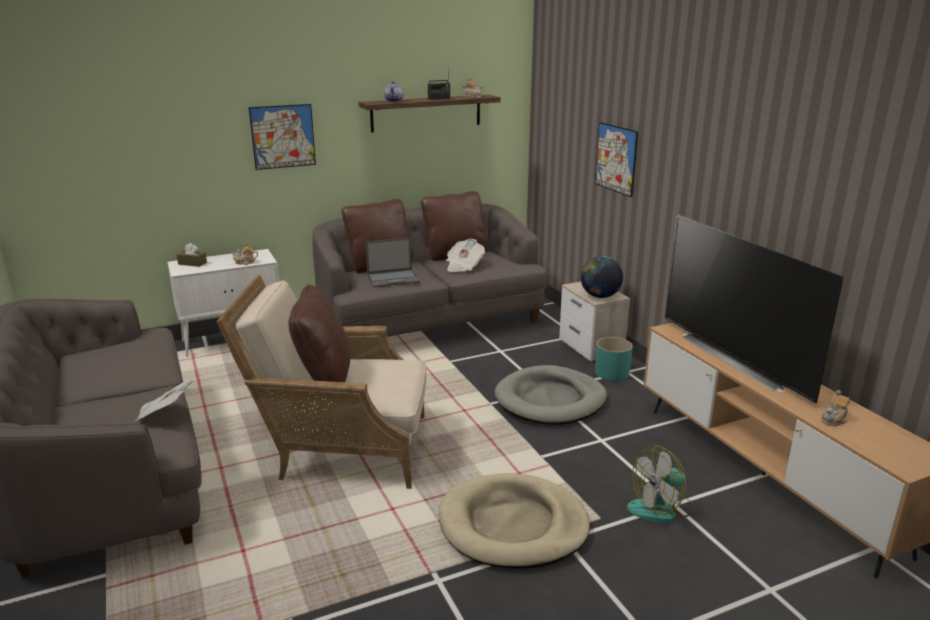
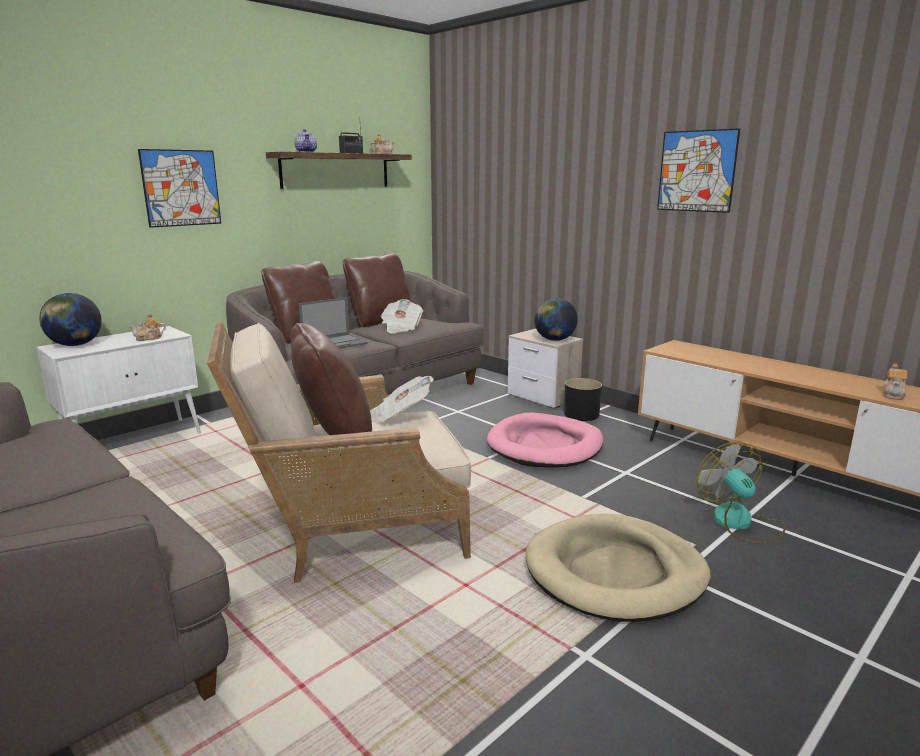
camera: 20 degrees left, 5 degrees down
newspaper [135,377,194,421] -> newspaper moved to [370,376,434,423]
brown tissue box [177,243,207,267] -> globe [39,293,102,346]
grey dog bed [495,365,607,425] -> pink dog bed [487,413,603,468]
picture [595,122,638,197] -> picture moved to [657,128,740,213]
turquoise planter [595,337,633,381] -> black planter [564,378,602,421]
fan [627,445,694,523] -> fan turned 120 degrees clockwise [696,442,786,543]
television [665,215,844,404] -> none

